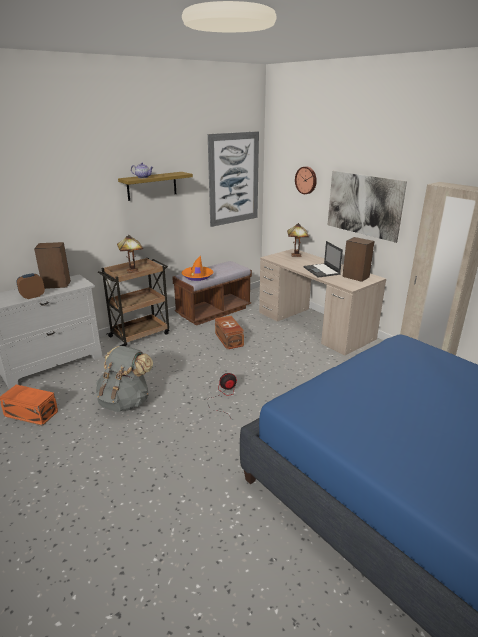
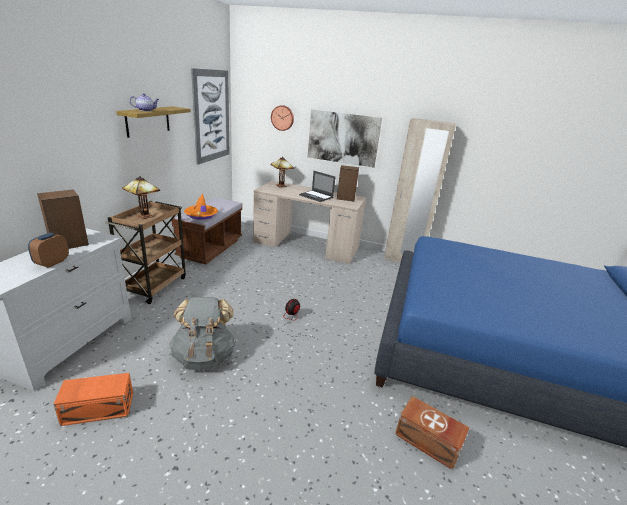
camera: 35 degrees left, 0 degrees up
brown storage box [215,316,244,350] -> brown storage box moved to [395,396,470,470]

